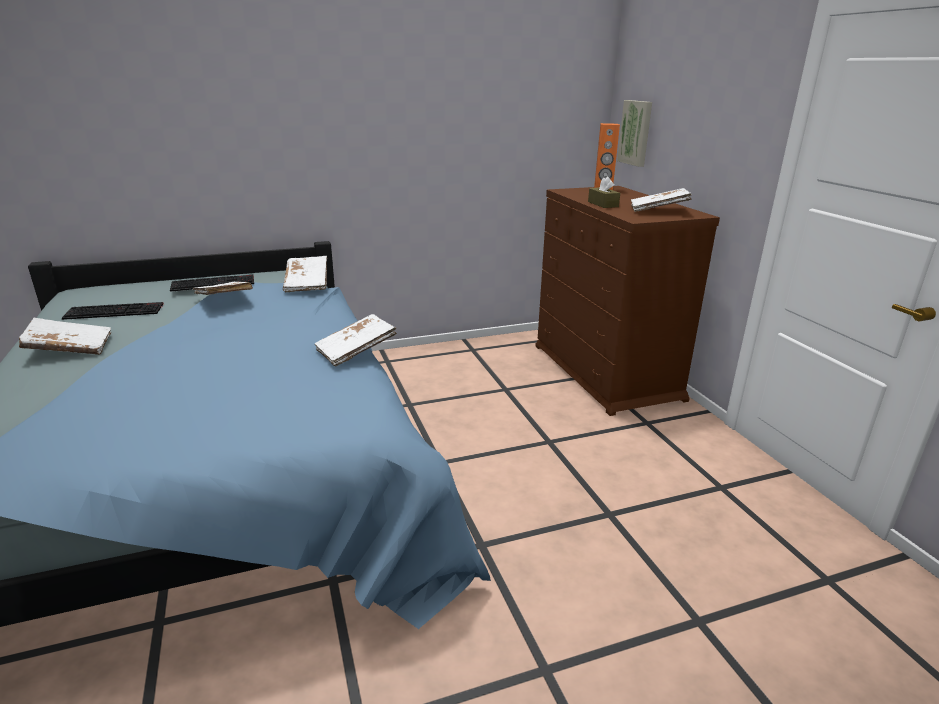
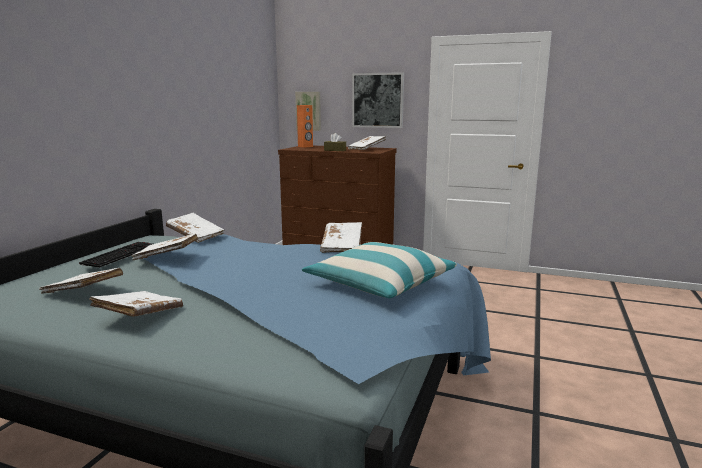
camera: 50 degrees left, 10 degrees down
keyboard [62,302,164,320] -> white book [39,268,123,294]
none -> pillow [302,242,457,299]
none -> picture [352,72,404,128]

